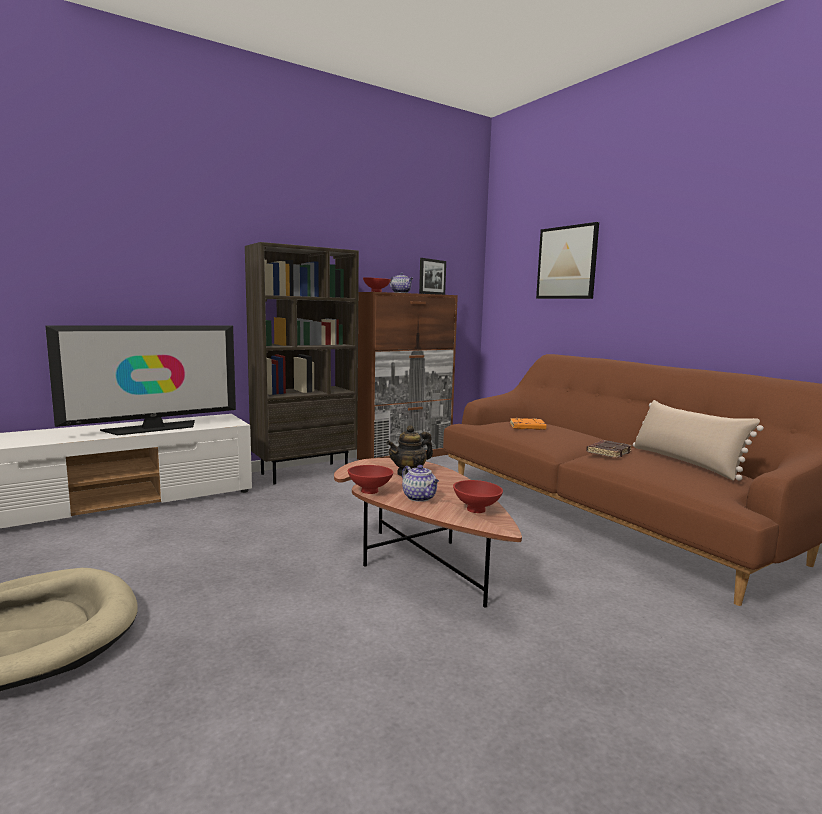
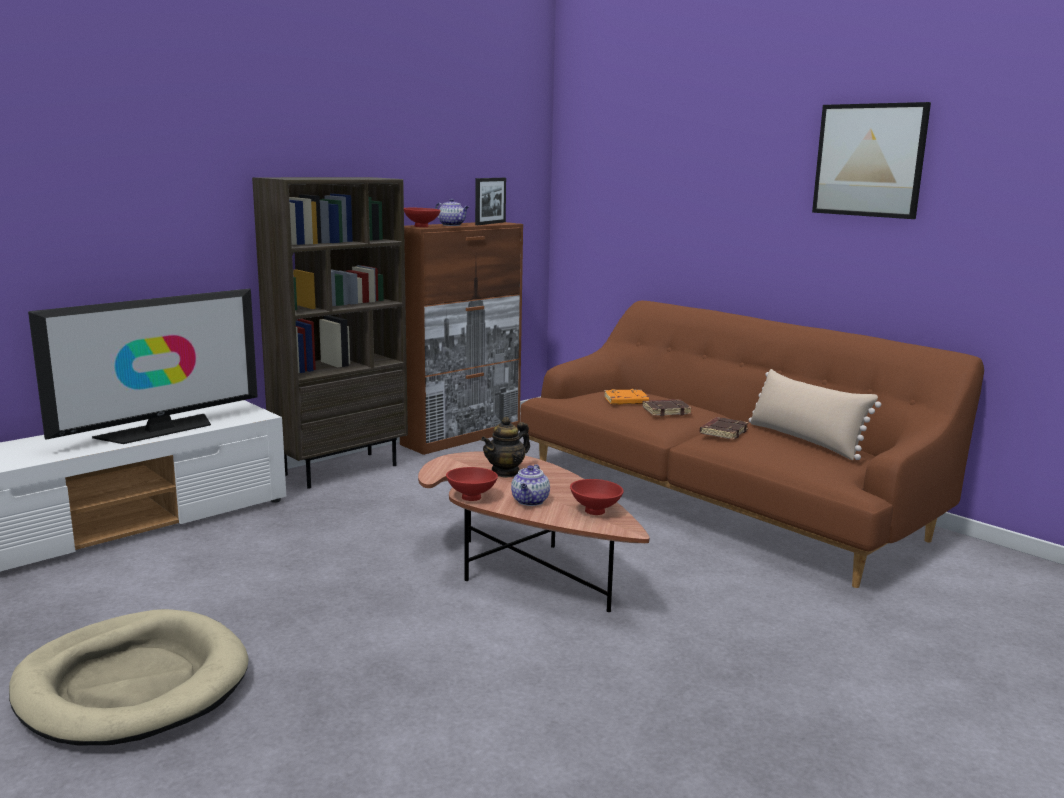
camera: 10 degrees left, 5 degrees up
teapot [402,465,439,502] -> teapot turned 60 degrees clockwise [511,464,550,506]
picture [536,222,599,299] -> picture moved to [812,102,931,219]
none -> brown book [642,399,692,416]

